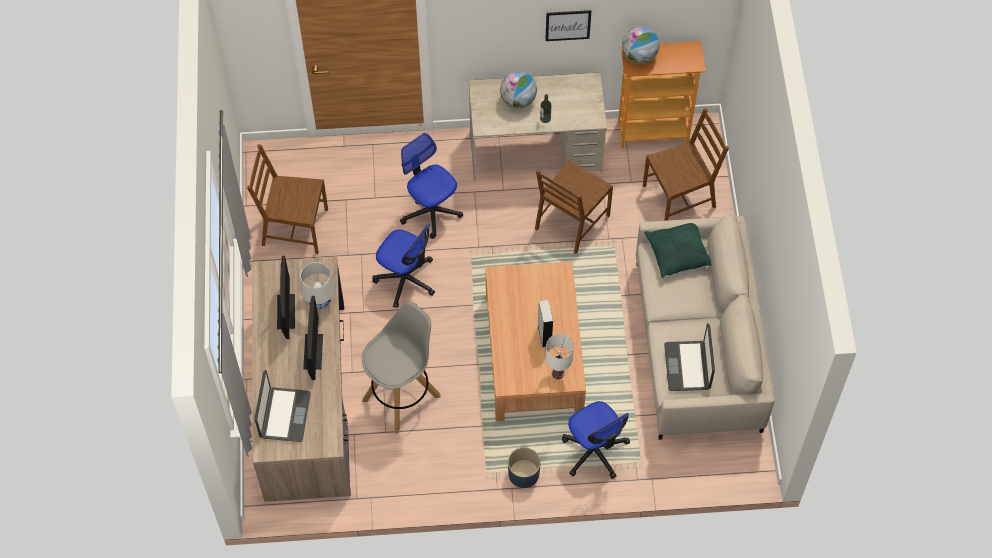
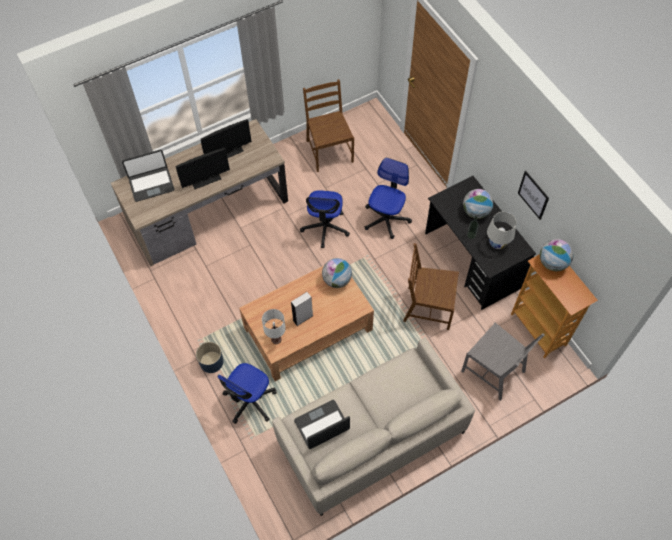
camera: 65 degrees right, 0 degrees up
white table lamp [300,262,336,309] -> white table lamp moved to [487,212,516,249]
grey stool [362,302,441,434] -> none
beige desk [469,72,607,181] -> black desk [425,176,536,310]
brown chair [643,108,729,221] -> grey chair [461,322,545,401]
green pillow [644,223,712,278] -> none
none -> globe [322,258,352,288]

